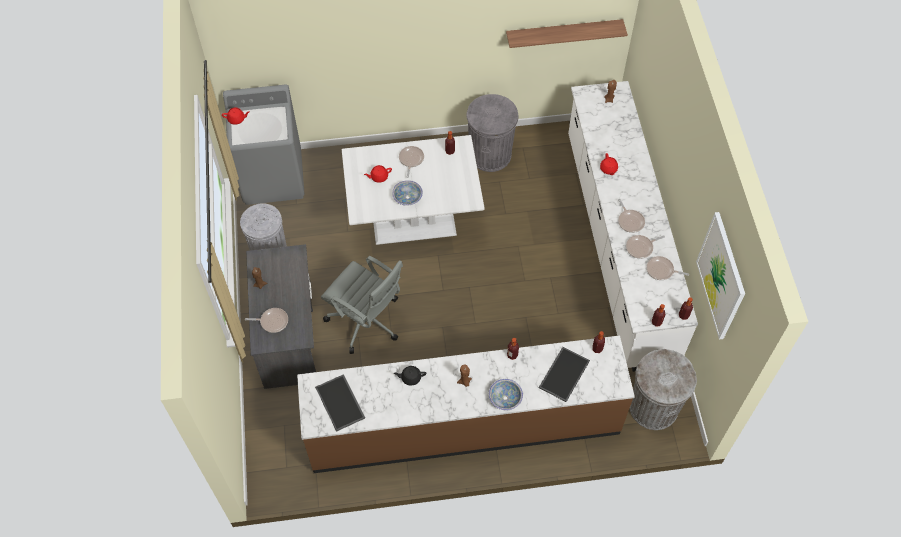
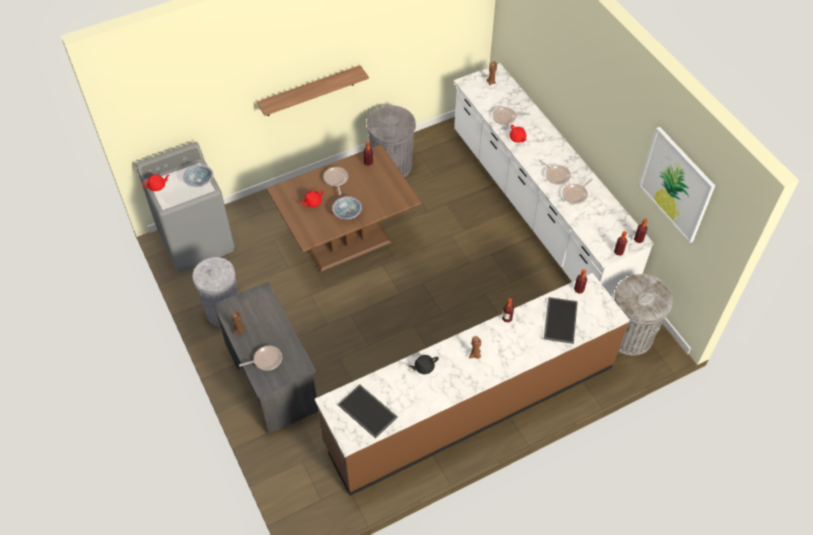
camera: 20 degrees left, 5 degrees down
grey office chair [321,256,403,354] -> none
white dining table [342,135,485,245] -> brown dining table [267,144,422,272]
bowl [489,379,523,410] -> bowl moved to [183,164,213,187]
shelf [506,19,628,48] -> shelf moved to [257,65,369,116]
frying pan [646,256,689,280] -> frying pan moved to [493,107,529,125]

